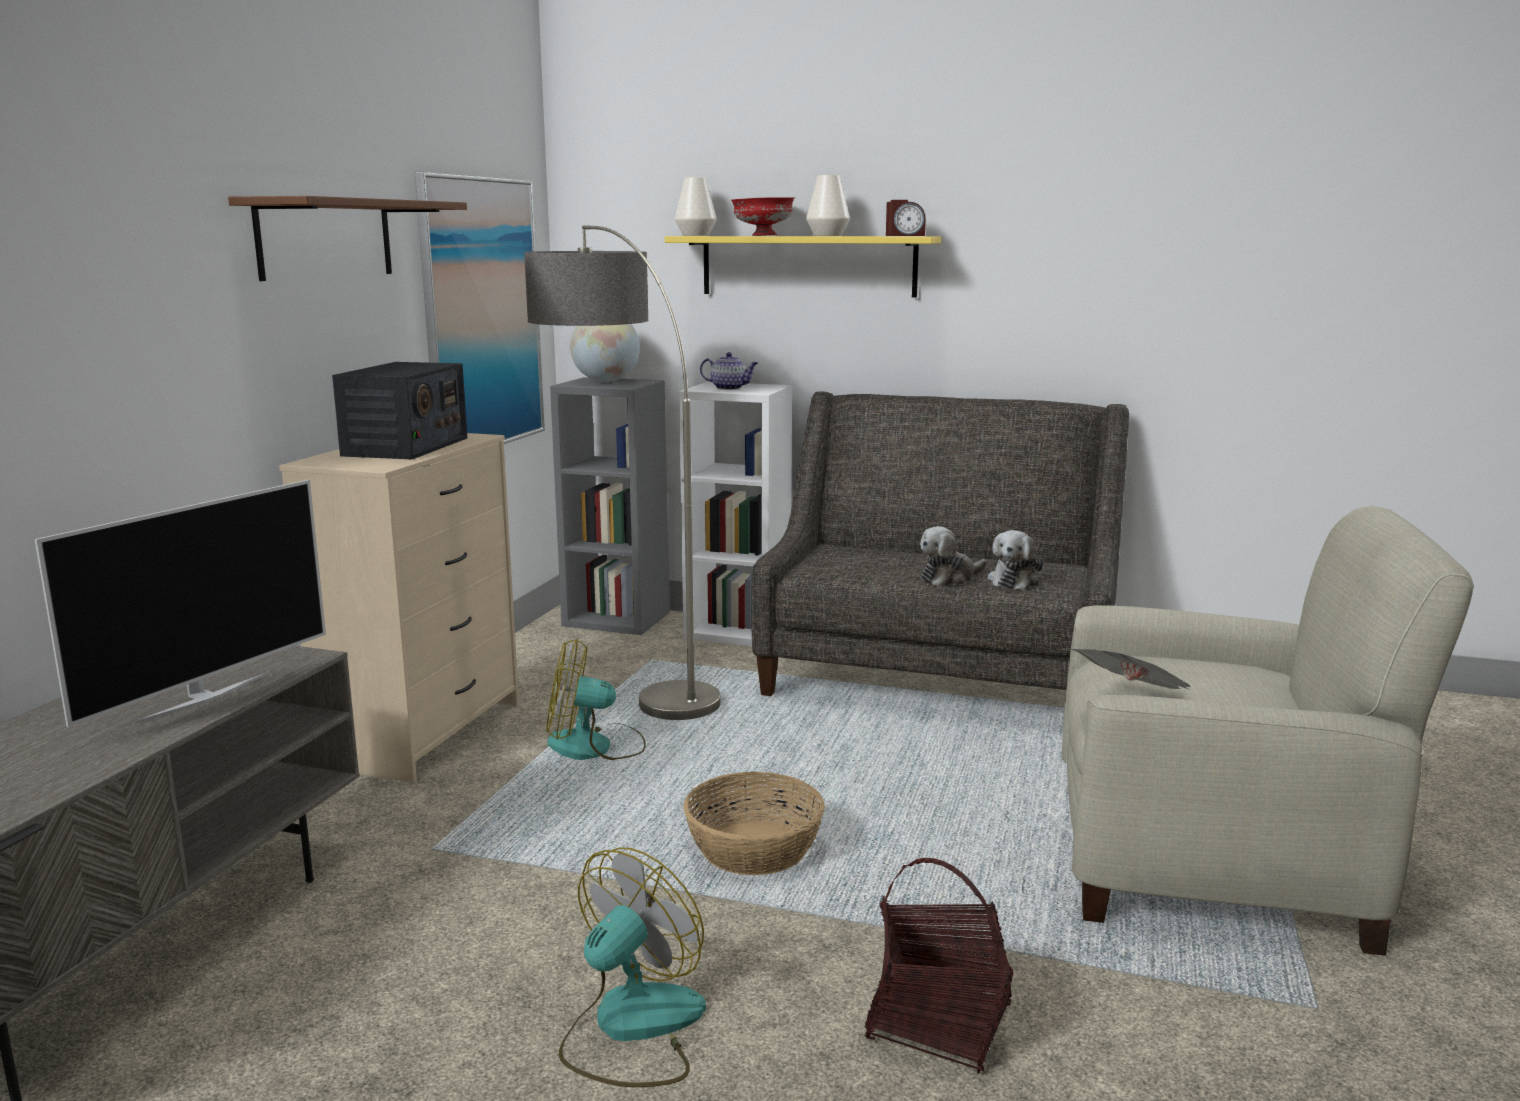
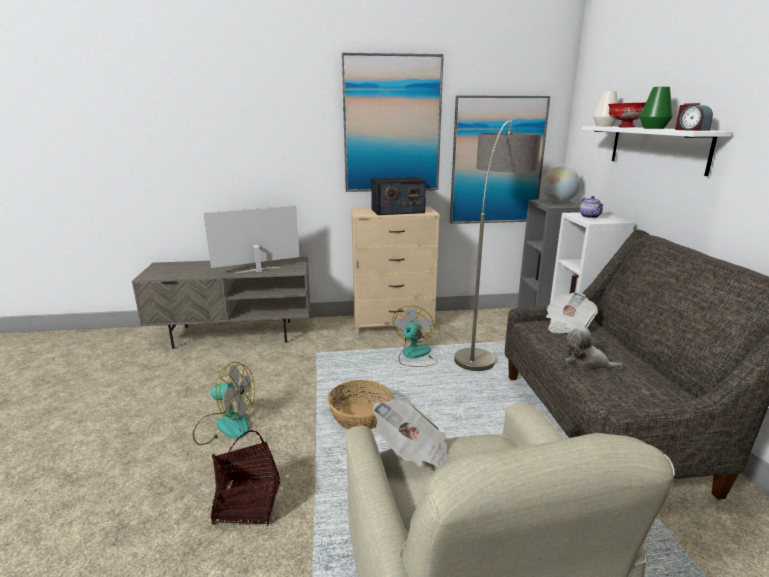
camera: 65 degrees right, 5 degrees up
television [35,480,326,727] -> television turned 150 degrees clockwise [204,206,300,273]
brown shelf [228,196,467,281] -> picture [342,53,444,192]
fan [547,639,646,760] -> fan turned 45 degrees clockwise [393,306,435,367]
yellow shelf [665,236,941,298] -> white shelf [582,126,732,176]
white vase [806,175,850,236] -> green vase [639,87,673,129]
plush toy [988,530,1044,590] -> none
none -> newspaper [546,292,598,333]

